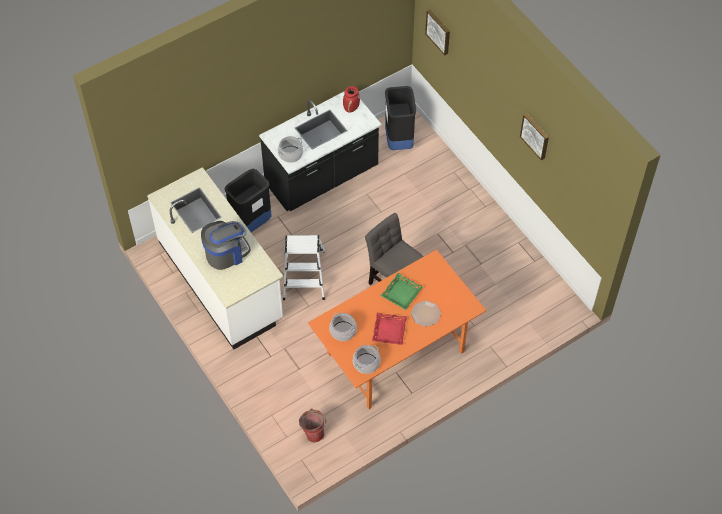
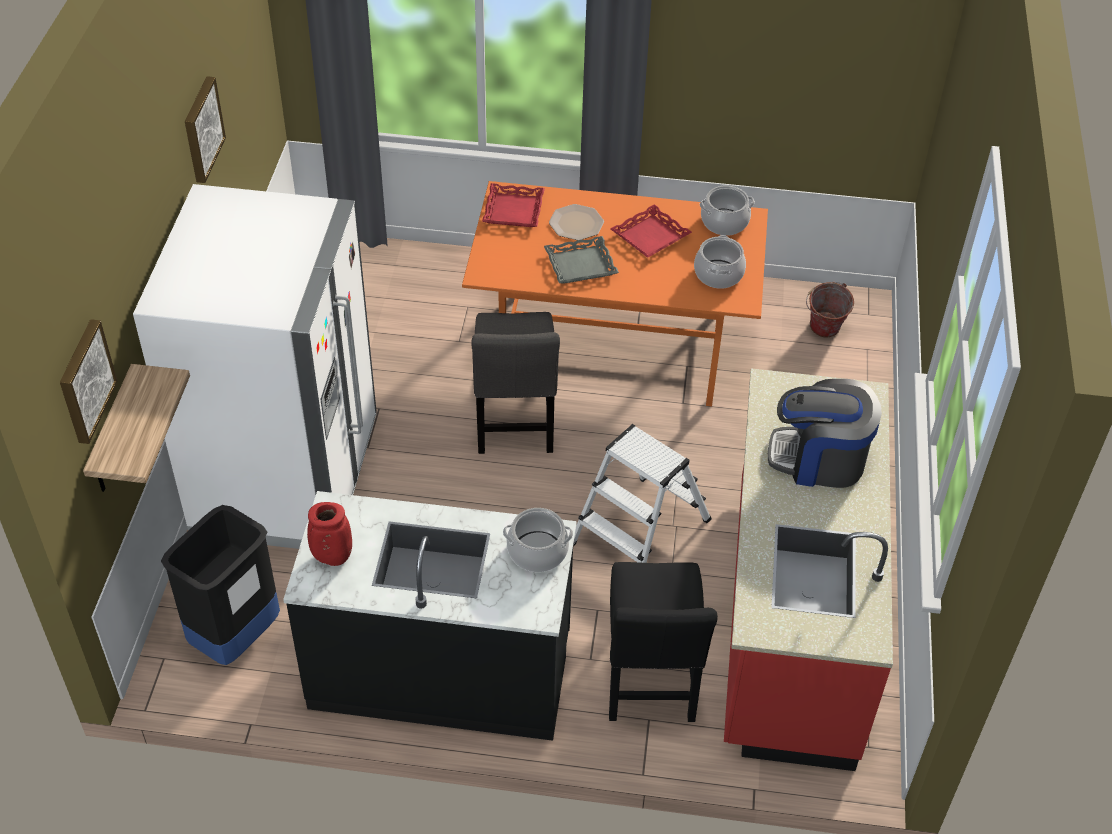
camera: 140 degrees left, 10 degrees down
white counter [147,167,283,350] -> red counter [724,368,893,771]
black trash can [224,169,272,232] -> black chair [609,562,718,722]
green tray [381,273,423,310] -> grey tray [544,236,619,284]
none -> shelf [83,364,190,492]
none -> white fridge [133,184,377,549]
none -> red tray [482,183,545,227]

